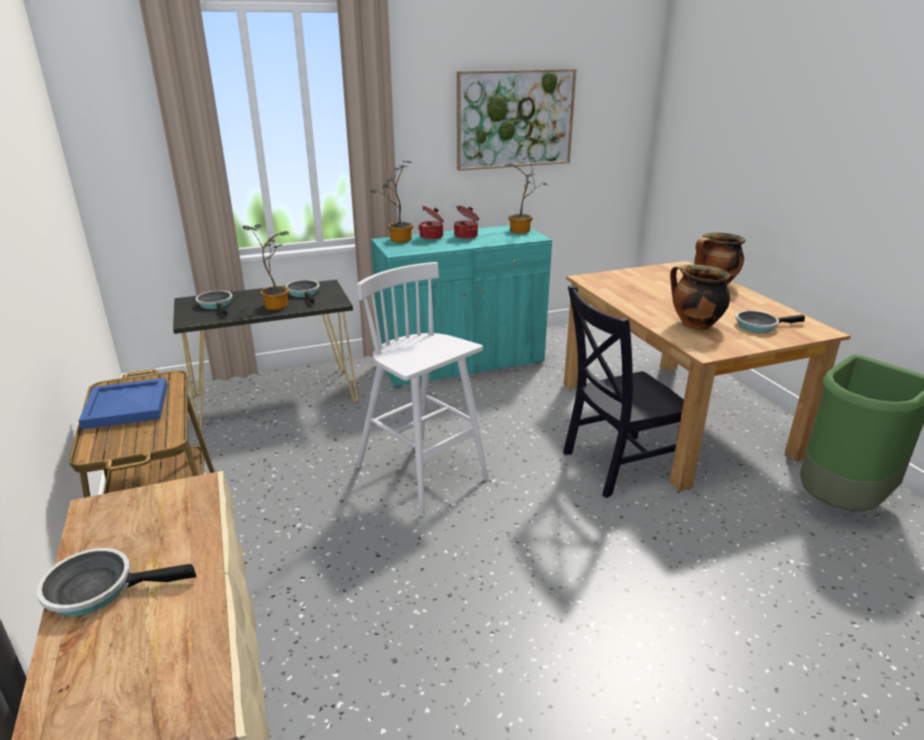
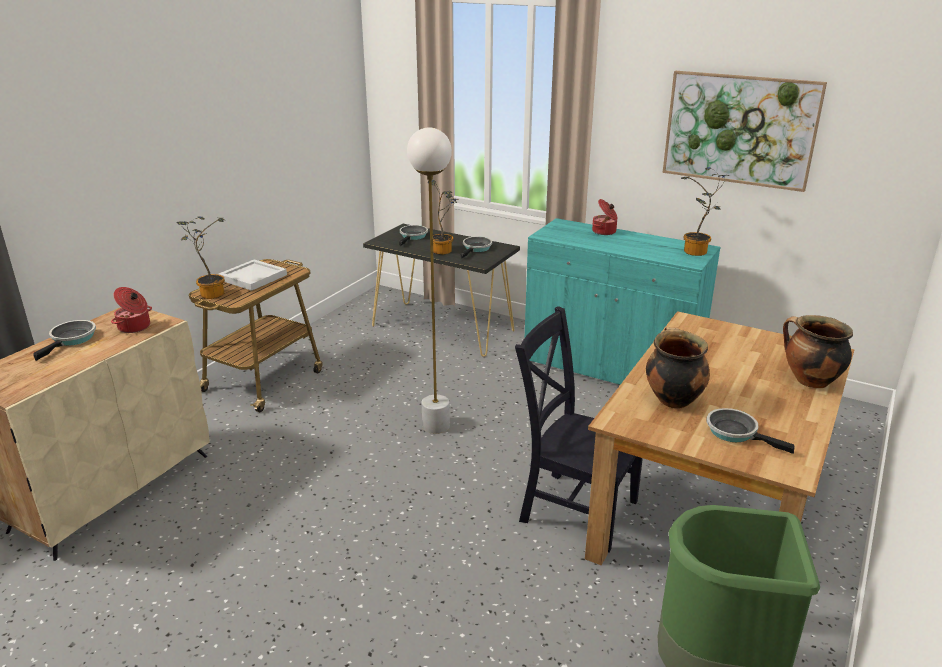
camera: 50 degrees right, 0 degrees up
frying pan [36,548,196,616] -> frying pan turned 60 degrees clockwise [33,320,96,361]
blue tray [79,378,167,430] -> white tray [218,259,287,291]
white stool [356,262,489,516] -> white floor lamp [407,127,452,434]
potted plant [370,161,413,243] -> potted plant moved to [176,216,225,299]
cooking pot [454,206,479,239] -> cooking pot moved to [111,287,152,333]

